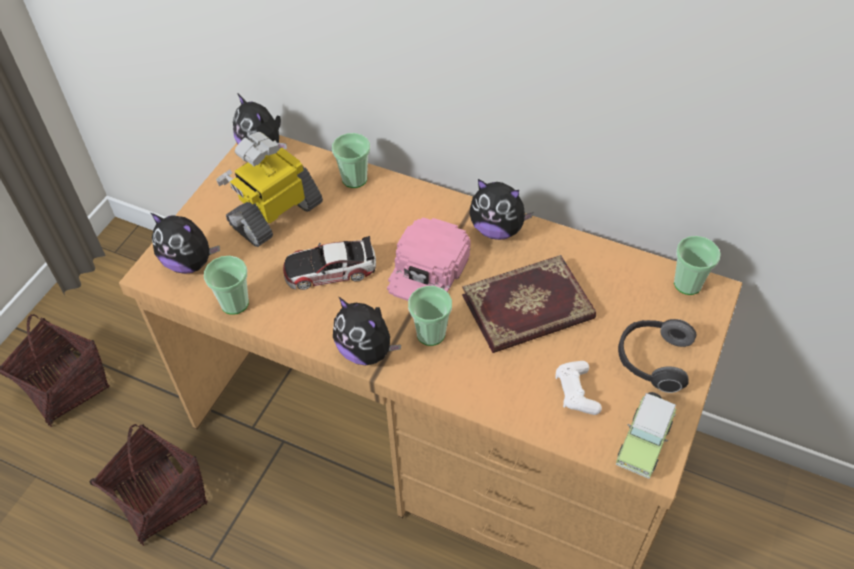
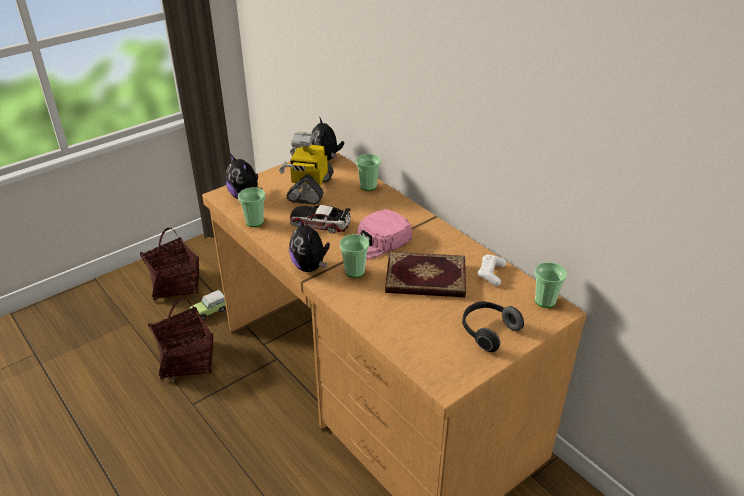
camera: 25 degrees right, 15 degrees down
toy robot [216,132,323,247] -> toy robot turned 60 degrees counterclockwise [279,131,334,204]
plush toy [469,179,533,240] -> none
white game controller [556,361,602,415] -> white game controller moved to [478,255,506,286]
toy car [616,392,676,479] -> toy car moved to [189,290,226,321]

